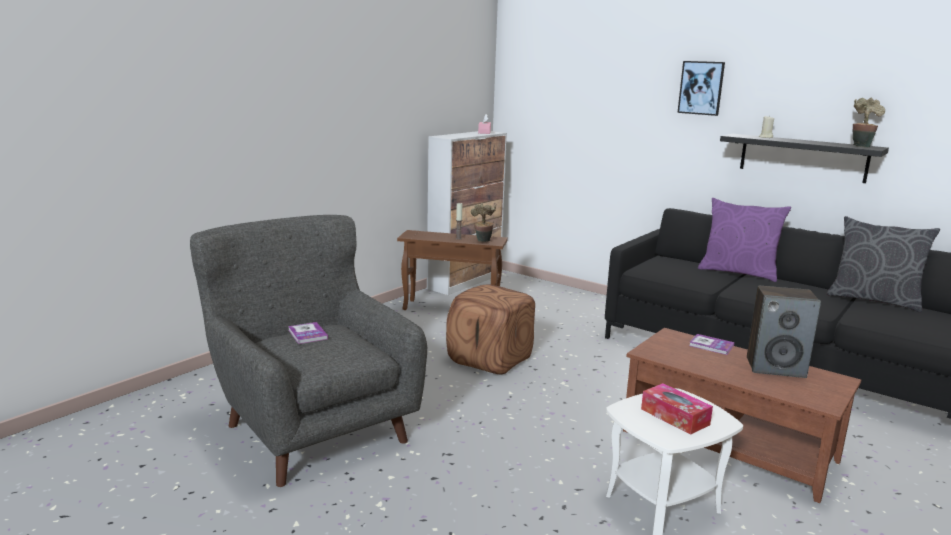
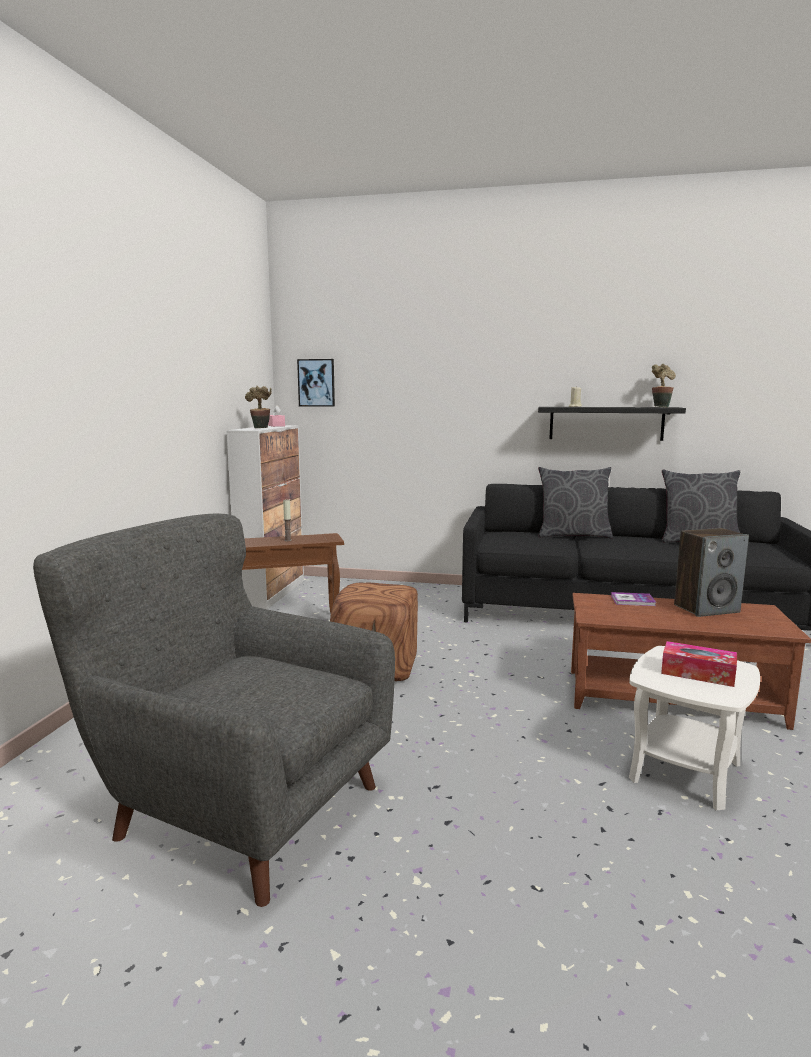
camera: 25 degrees left, 5 degrees down
book [288,322,328,344] -> none
potted plant [471,203,496,242] -> potted plant moved to [245,386,272,428]
picture [677,61,725,116] -> picture moved to [297,359,335,407]
purple pillow [698,198,791,282] -> grey pillow [538,467,613,539]

